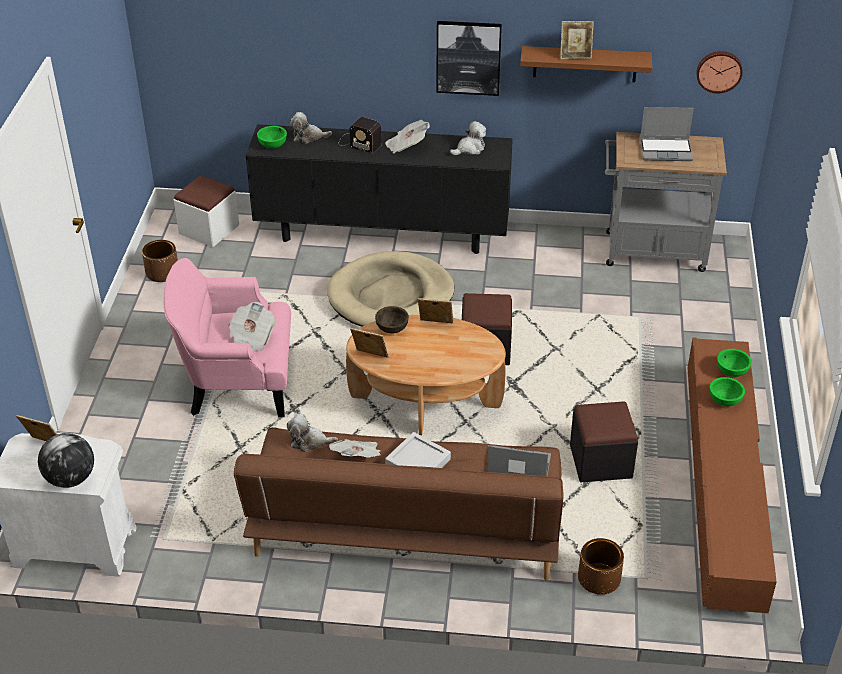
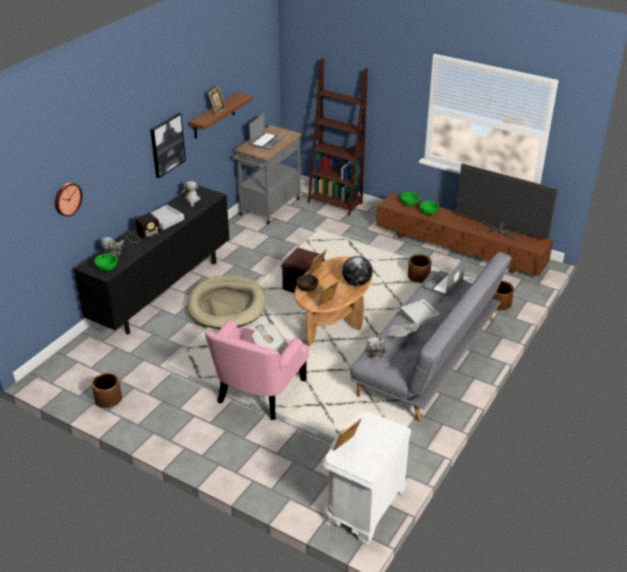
camera: 65 degrees left, 5 degrees down
globe [38,433,94,488] -> globe moved to [342,256,373,286]
white ottoman [174,175,239,247] -> none
brown sofa [234,427,563,580] -> grey sofa [350,252,512,422]
newspaper [385,120,430,154] -> grey tray [151,205,184,230]
black ottoman [570,401,638,482] -> brown planter [408,254,432,283]
wall clock [696,51,743,94] -> wall clock moved to [55,183,83,217]
none -> brown bookcase [308,58,368,216]
none -> television [456,163,558,244]

